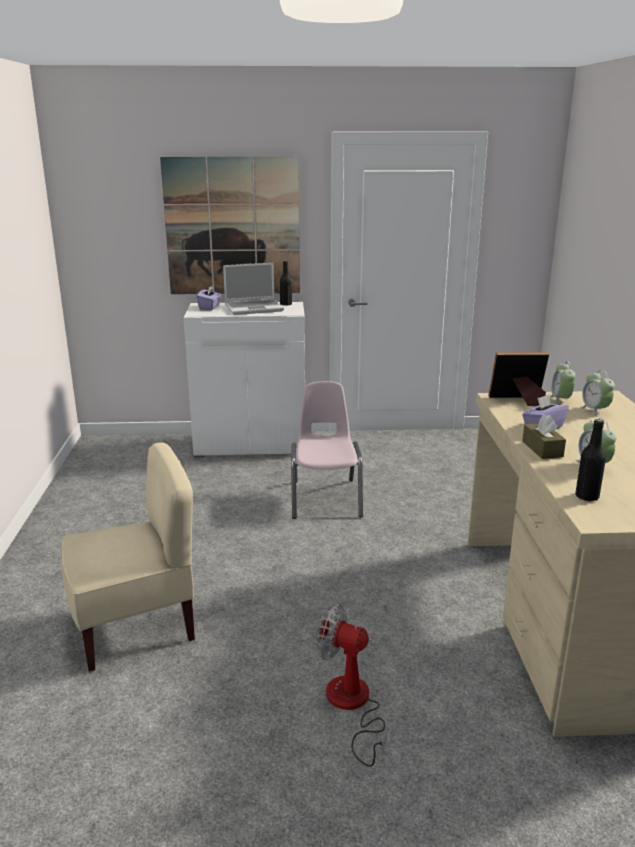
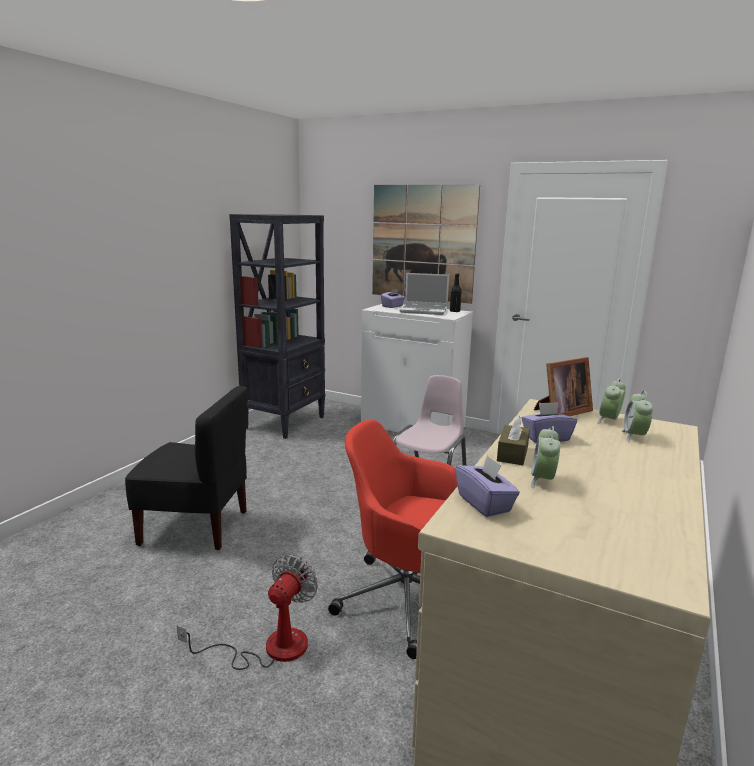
camera: 30 degrees right, 5 degrees down
beige chair [60,442,195,672] -> black chair [125,386,248,550]
fan [316,604,387,767] -> fan turned 60 degrees clockwise [177,555,318,670]
picture frame [488,352,549,406] -> picture frame turned 120 degrees clockwise [534,357,593,416]
black bottle [575,419,606,501] -> purple tissue box [455,455,520,517]
none -> black bookcase [229,214,326,439]
none -> red office chair [328,419,457,659]

